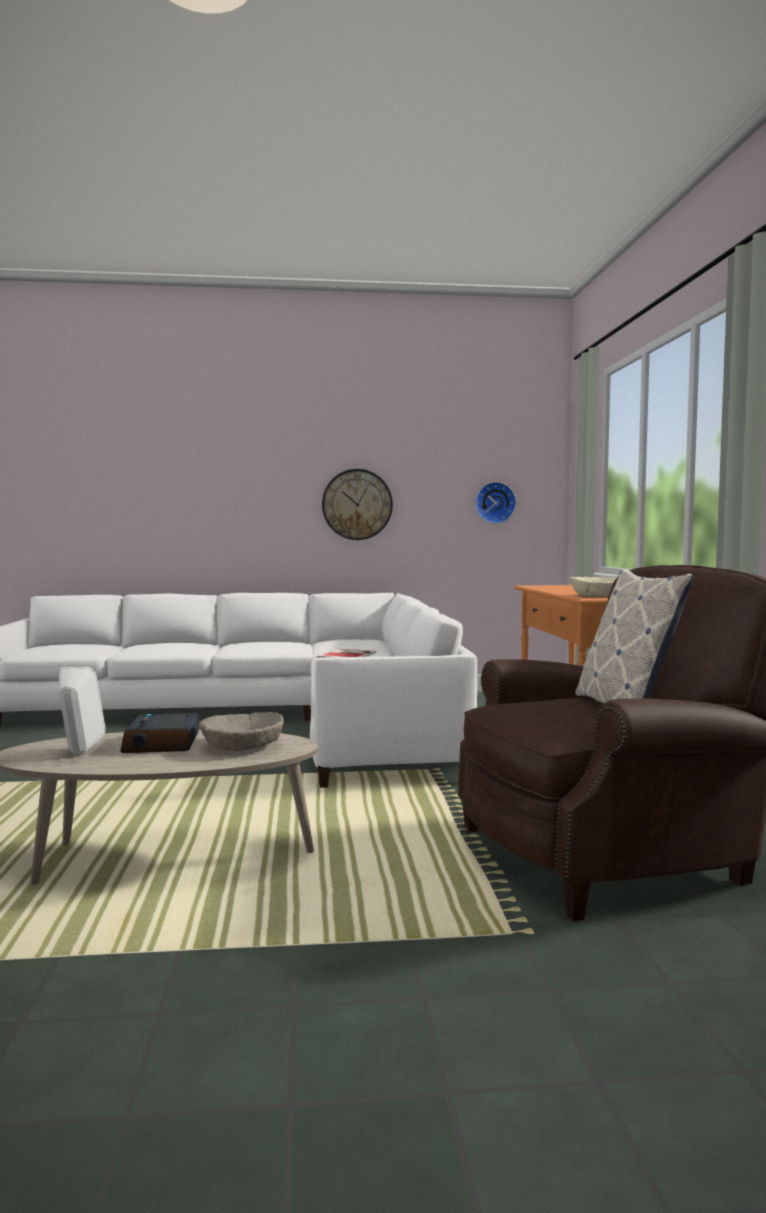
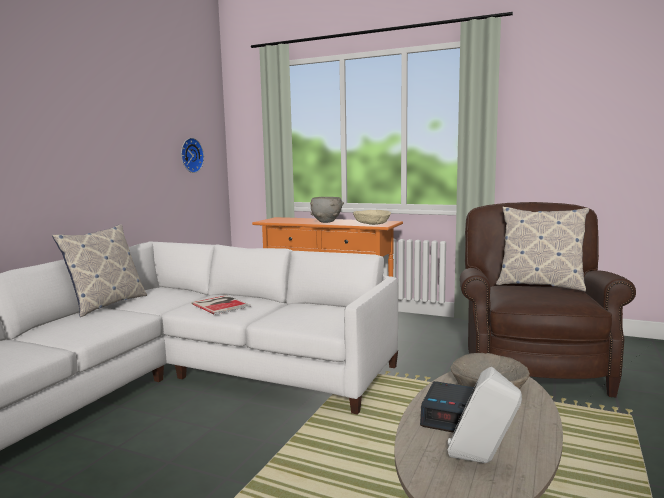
camera: 60 degrees left, 5 degrees up
wall clock [322,469,393,540] -> none
none -> pillow [52,224,147,317]
none -> grey bowl [310,197,344,223]

